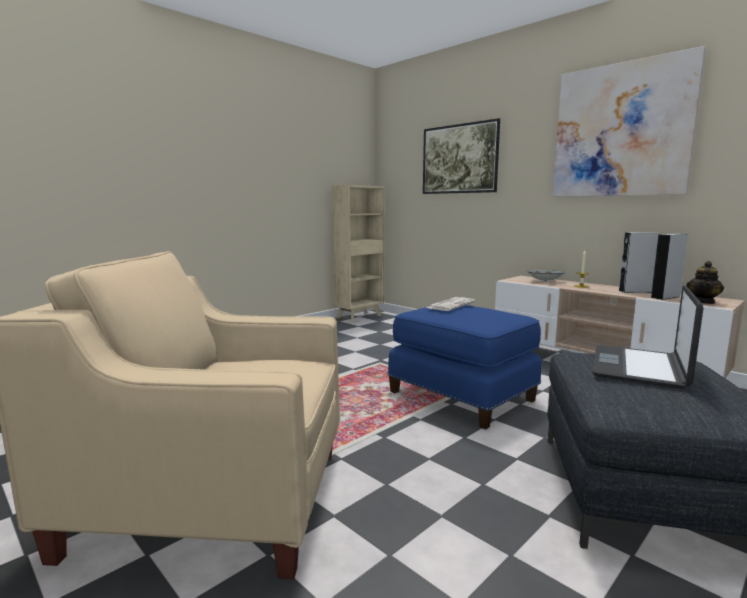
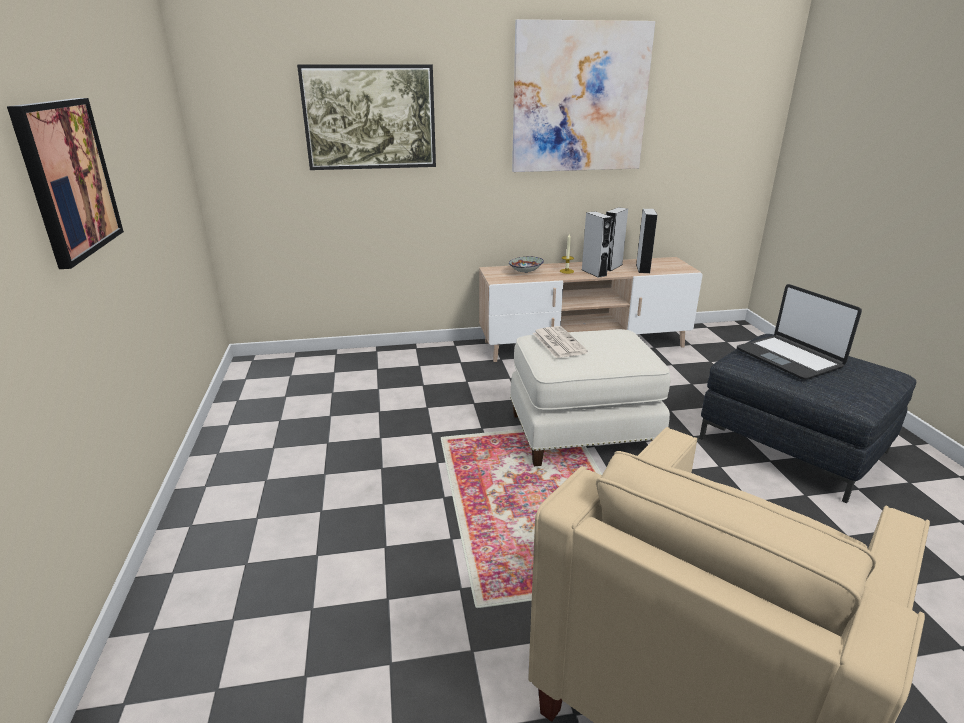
camera: 55 degrees left, 15 degrees up
beige bookcase [332,185,385,323] -> none
blue ottoman [388,305,541,430] -> white ottoman [510,329,670,466]
teapot [686,261,724,304] -> none
none -> picture [7,98,124,269]
none -> grey speaker [582,211,612,278]

